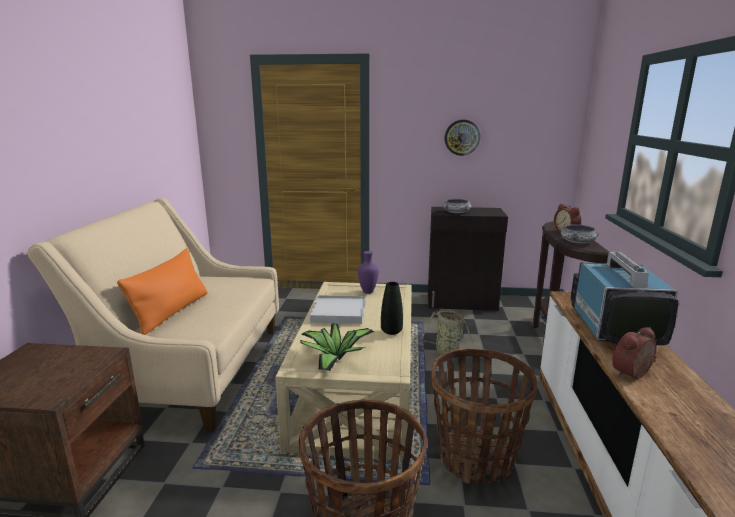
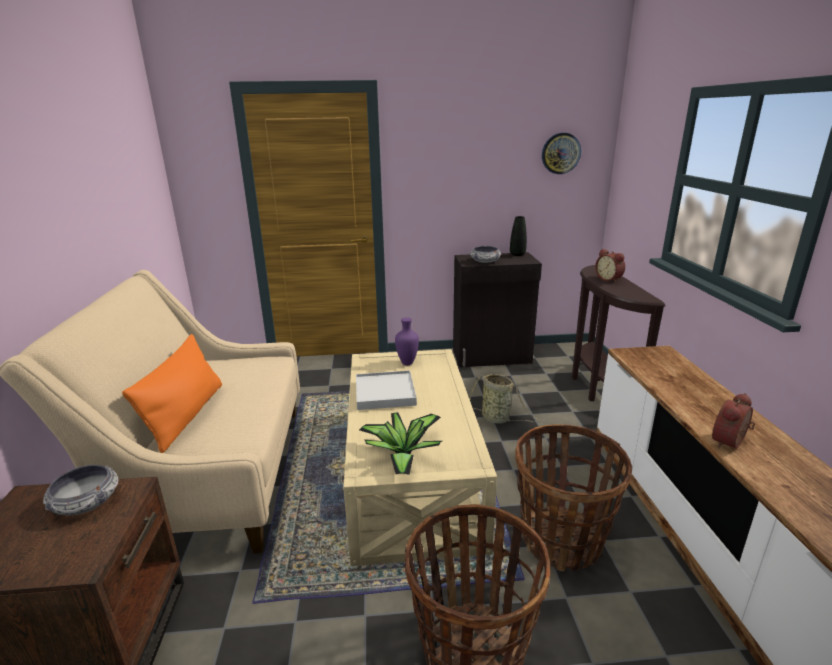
camera: 10 degrees left, 5 degrees up
black vase [381,282,403,335] -> black vase moved to [510,216,527,256]
wall clock [445,120,480,156] -> wall clock moved to [542,133,581,174]
bowl [561,225,599,243] -> bowl moved to [43,465,118,515]
television [571,252,678,345] -> none

